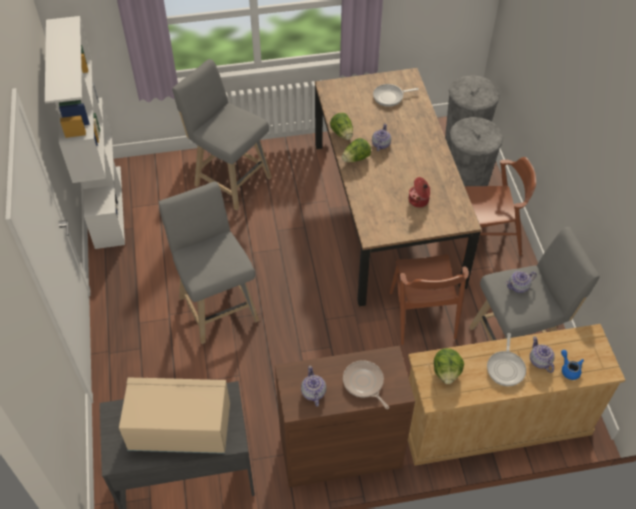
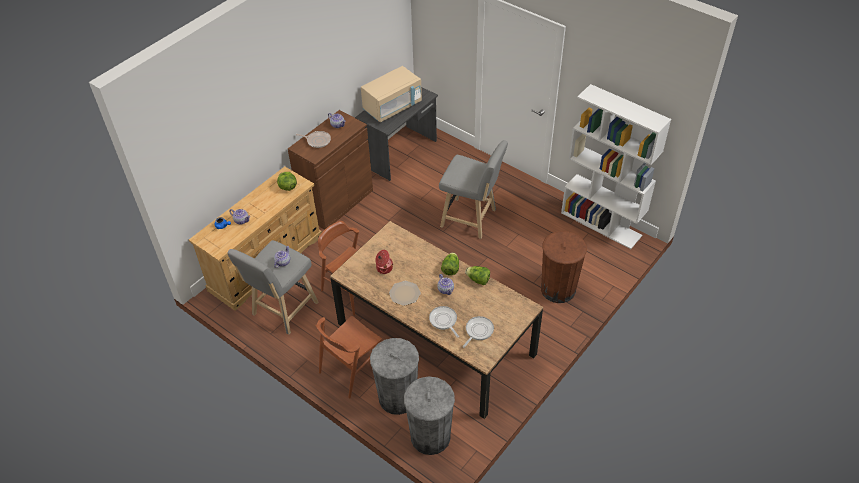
camera: 140 degrees right, 5 degrees down
grey stool [172,59,272,211] -> brown trash can [541,231,587,303]
frying pan [487,333,526,386] -> frying pan moved to [429,306,459,338]
none -> plate [389,281,421,306]

